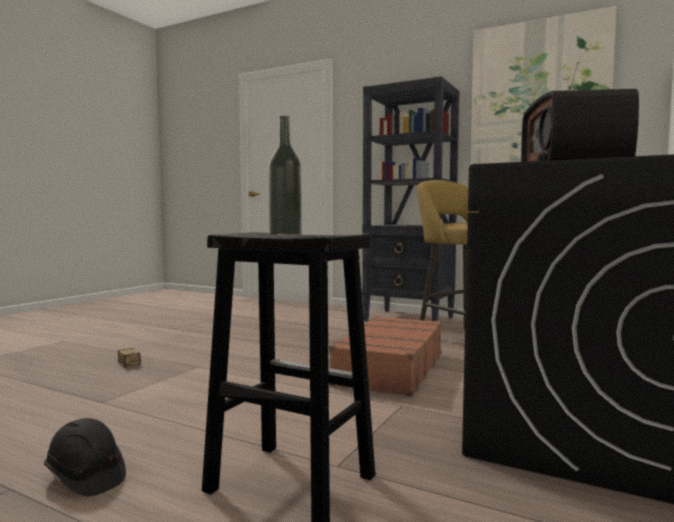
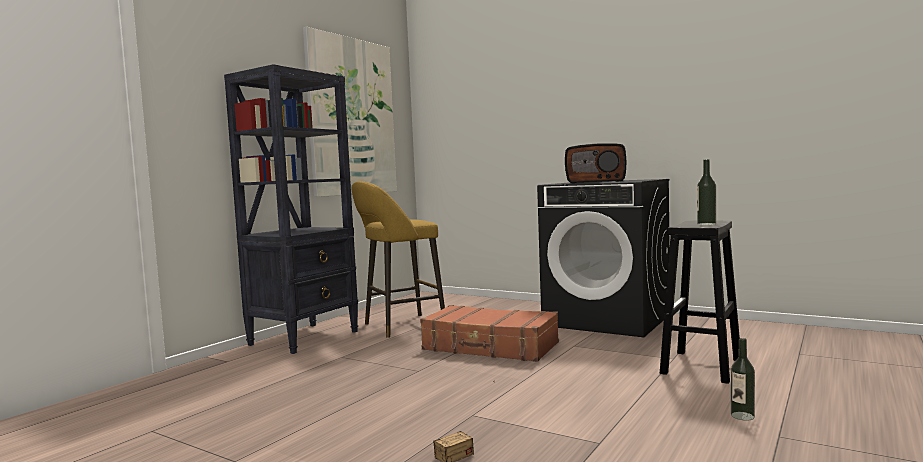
camera: 85 degrees left, 0 degrees up
black hard hat [44,418,126,496] -> bottle [731,338,755,421]

